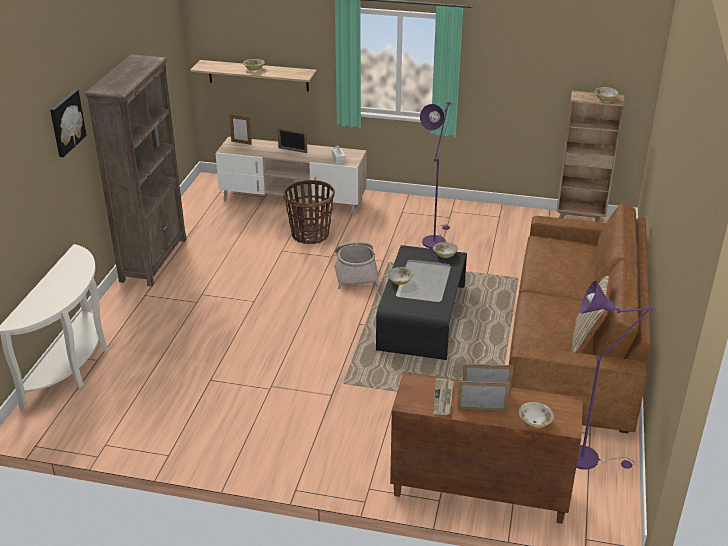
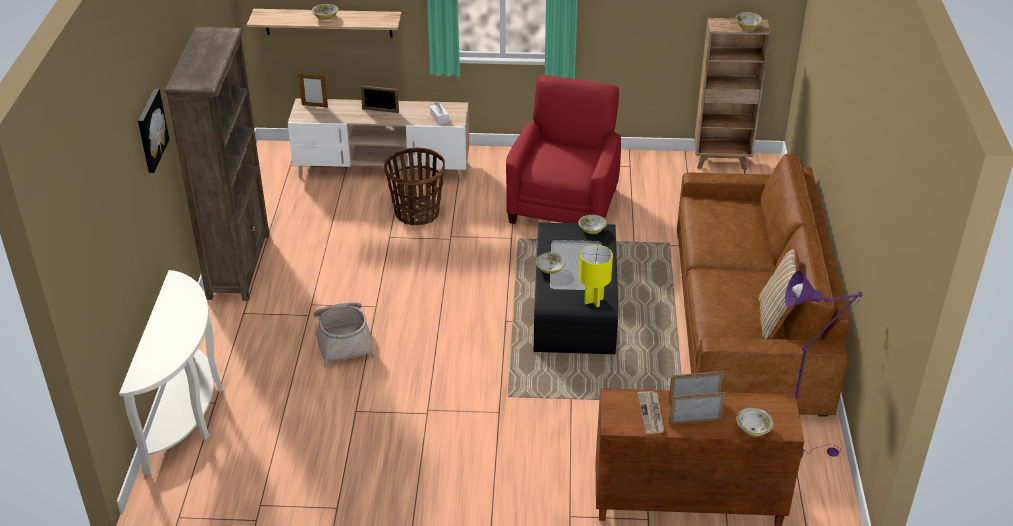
camera: 10 degrees left, 5 degrees up
basket [334,242,379,289] -> basket moved to [314,302,376,367]
purple floor lamp [420,102,452,249] -> red armchair [506,75,621,224]
none -> yellow table lamp [579,245,613,307]

